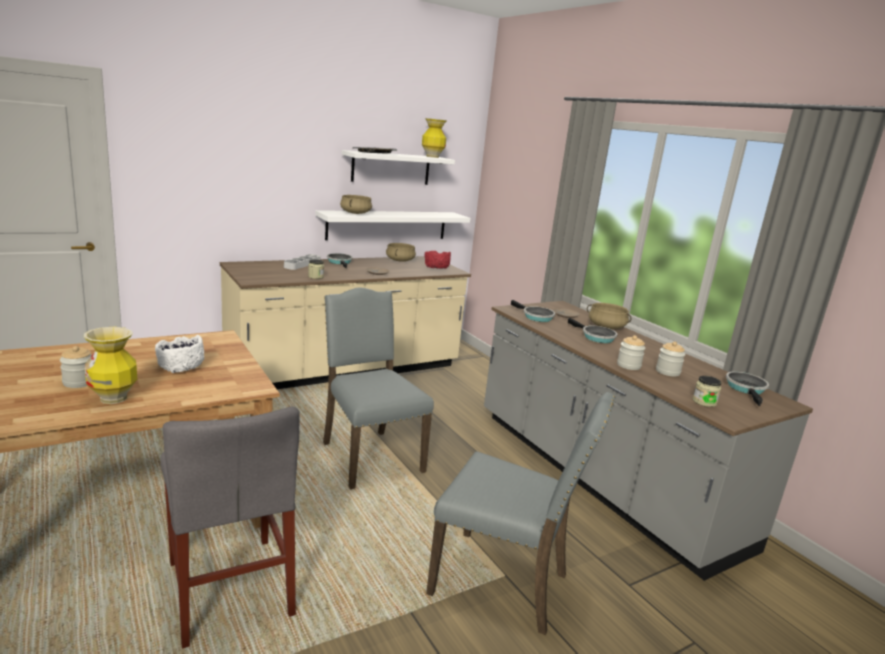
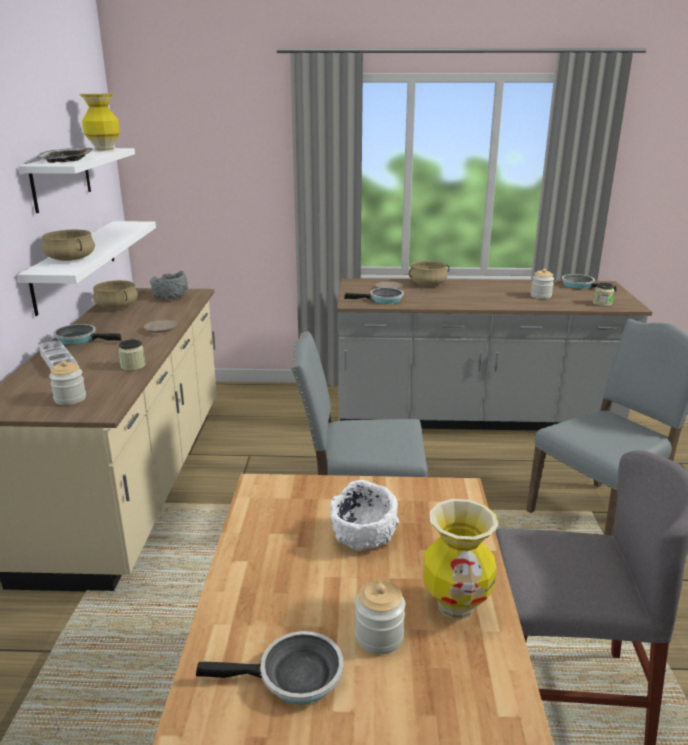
camera: 55 degrees left, 5 degrees up
red bowl [424,251,451,269] -> grey bowl [150,271,188,300]
frying pan [568,318,617,343] -> frying pan moved to [196,631,344,704]
jar [617,335,646,370] -> jar moved to [49,361,86,405]

